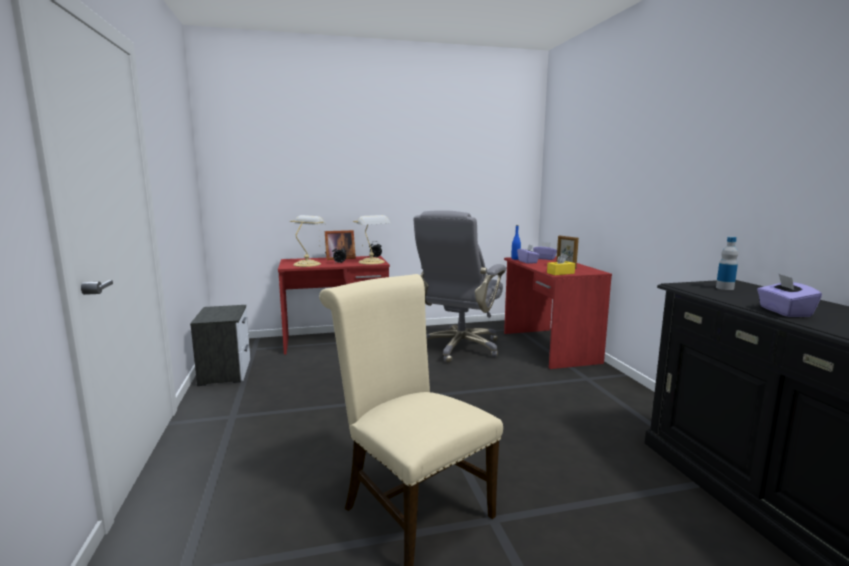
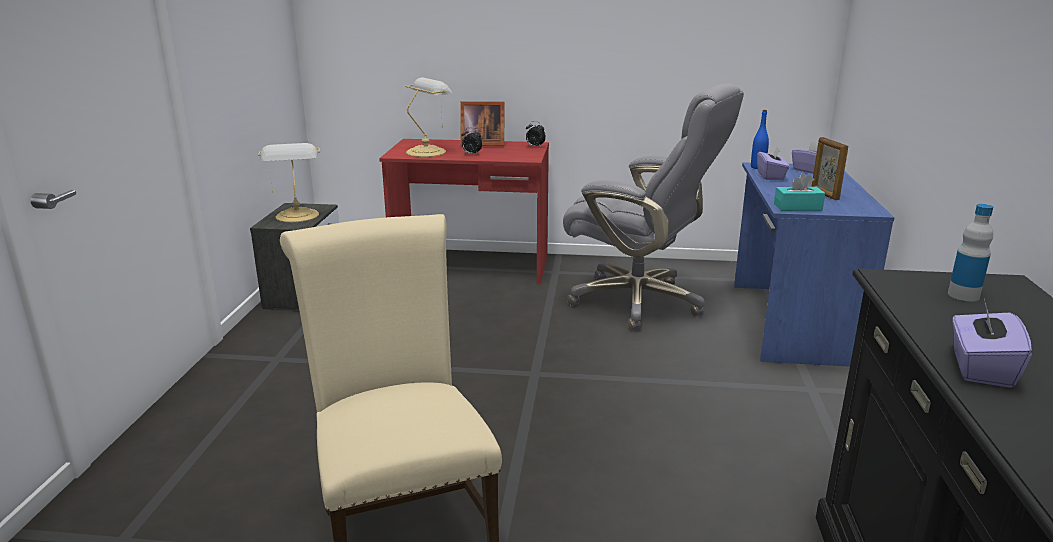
camera: 20 degrees right, 10 degrees up
table lamp [353,215,390,265] -> table lamp moved to [258,143,320,222]
grey office chair [414,210,506,363] -> grey office chair turned 105 degrees counterclockwise [563,83,744,330]
red desk [504,256,612,369] -> blue desk [734,162,895,367]
yellow tissue box [547,253,575,275] -> turquoise tissue box [774,173,825,211]

